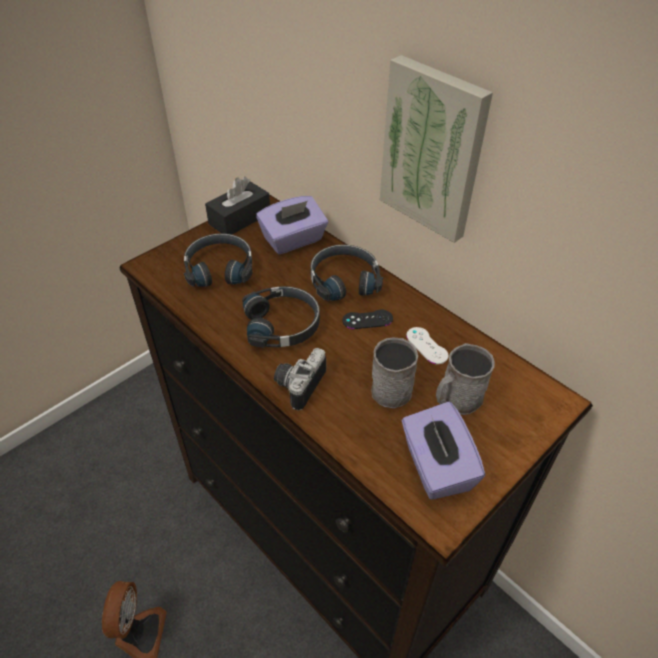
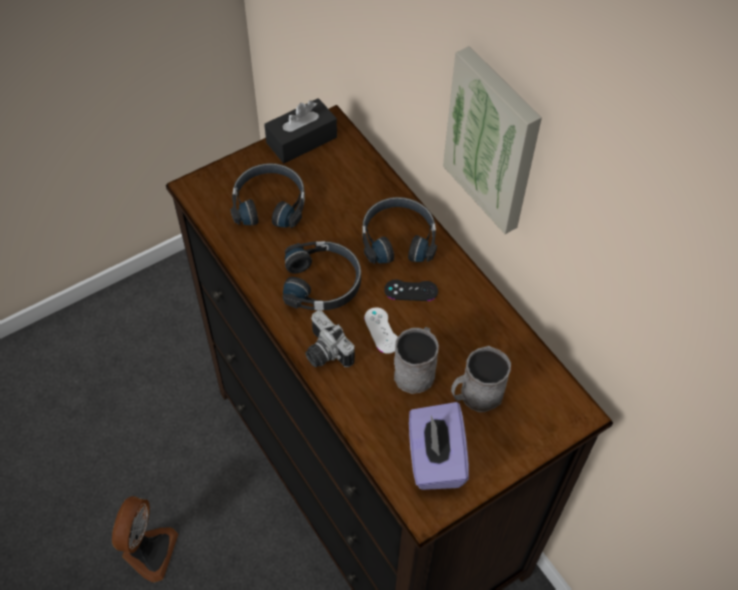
camera: 10 degrees right, 10 degrees up
purple tissue box [256,196,328,254] -> none
camera [274,348,326,410] -> camera turned 75 degrees counterclockwise [305,310,355,367]
white game controller [406,327,448,364] -> white game controller moved to [364,308,398,354]

